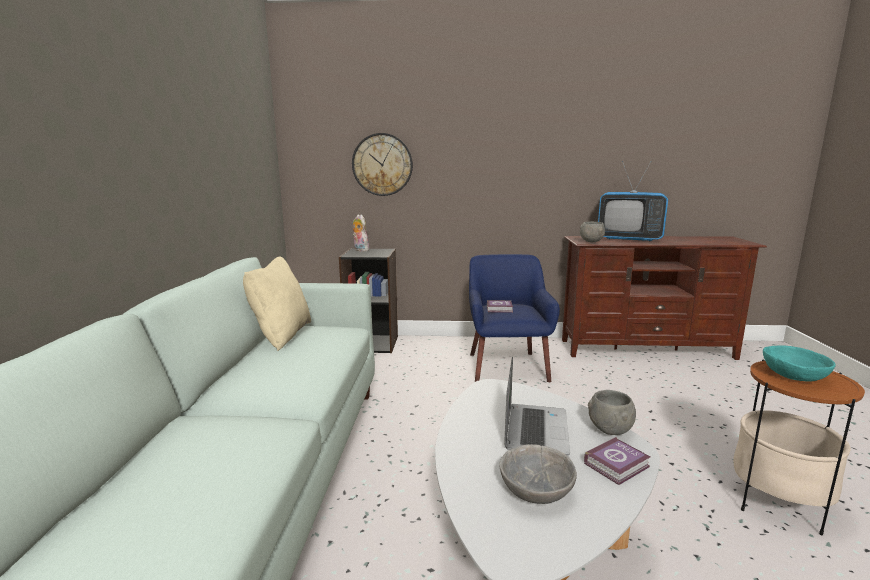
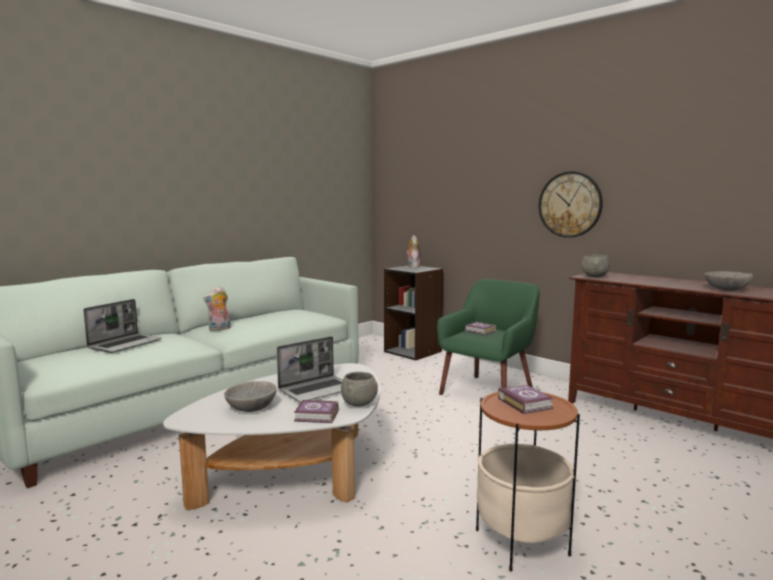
camera: 40 degrees right, 5 degrees down
beige pillow [243,257,311,351] -> none
wall clock [352,133,413,196] -> wall clock moved to [538,171,603,238]
blue armchair [469,254,560,382] -> green armchair [437,279,540,395]
television [598,161,668,241] -> none
turquoise bowl [763,345,836,382] -> book [498,385,554,414]
none -> laptop [83,299,162,353]
none -> plush toy [203,286,231,331]
none -> grey bowl [704,271,753,291]

